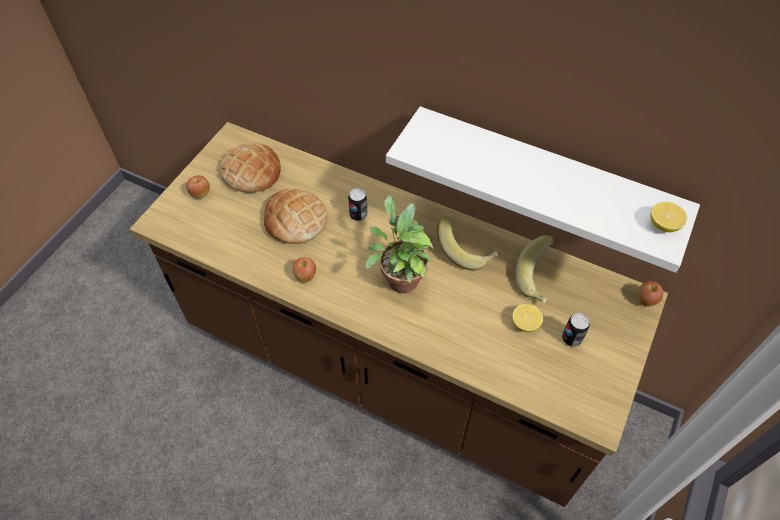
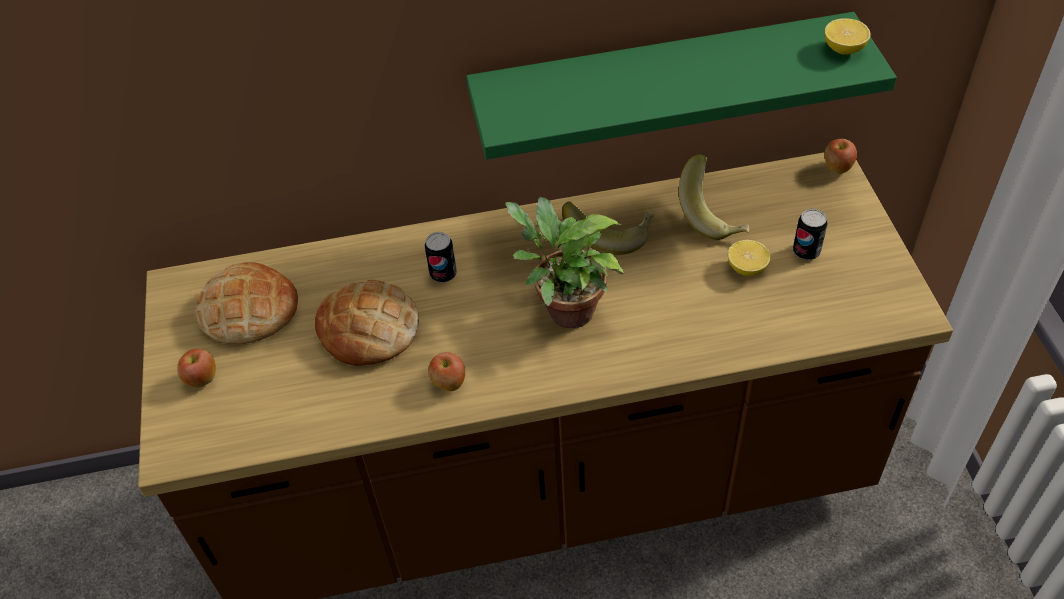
camera: 35 degrees left, 5 degrees down
white shelf [386,106,700,273] -> green shelf [466,12,897,159]

